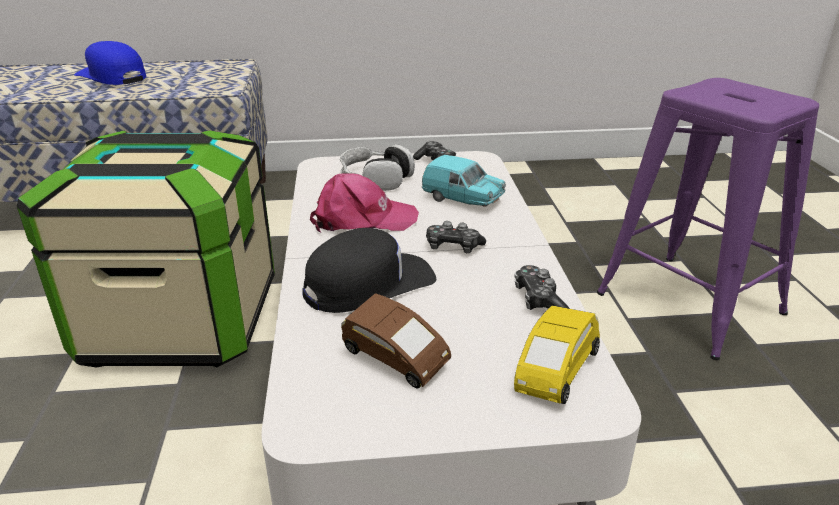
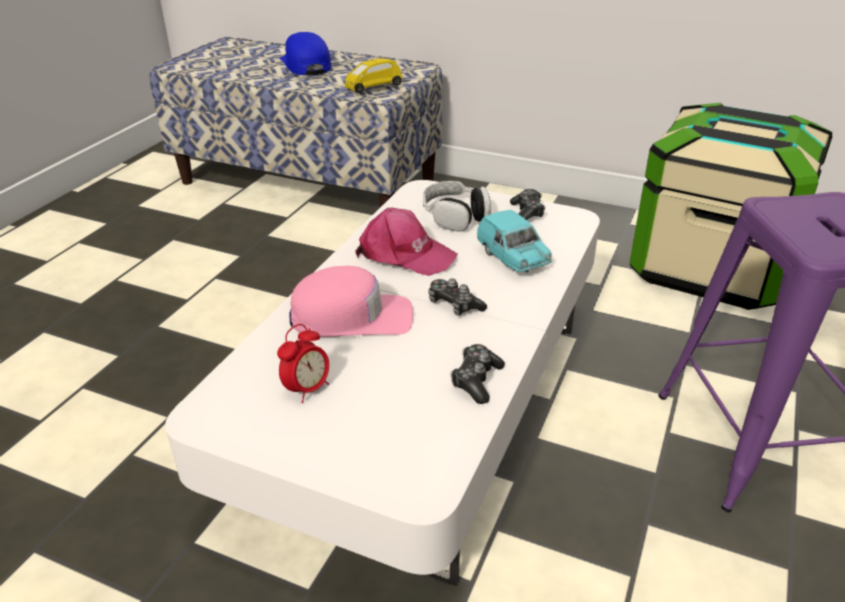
camera: 30 degrees right, 5 degrees up
storage box [17,130,275,368] -> storage box moved to [630,103,832,310]
black cap [302,228,436,313] -> pink cap [289,266,413,337]
brown toy car [341,293,451,388] -> alarm clock [277,324,329,403]
yellow toy car [514,306,600,404] -> yellow toy car moved to [345,58,402,93]

